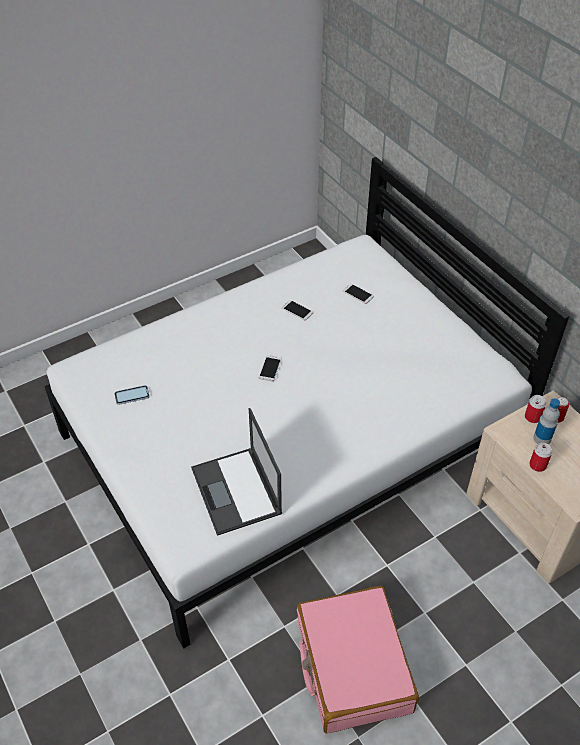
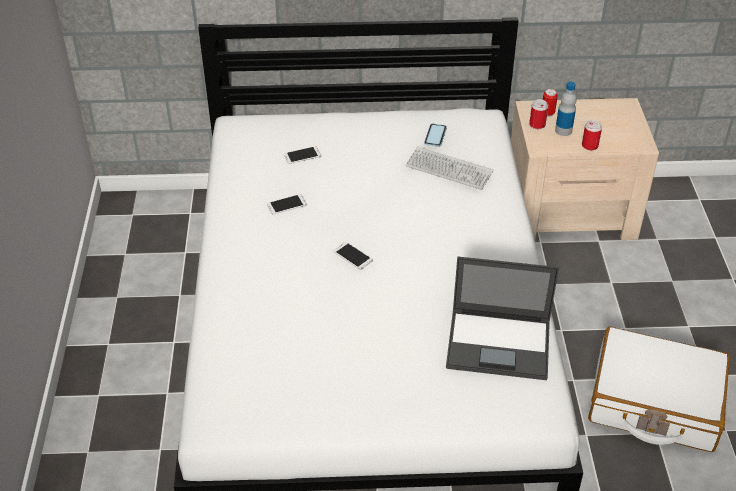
camera: 60 degrees left, 5 degrees down
phone [114,385,150,405] -> phone moved to [424,124,447,147]
pink suitcase [297,586,419,734] -> white suitcase [588,326,730,452]
none -> keyboard [405,147,493,190]

